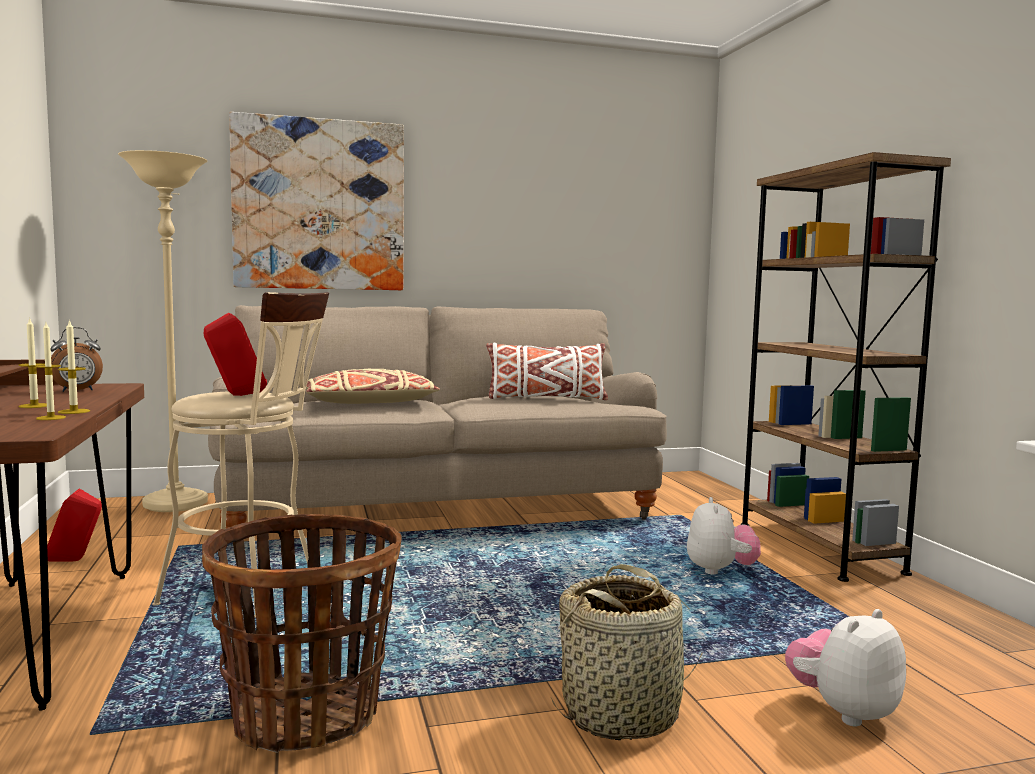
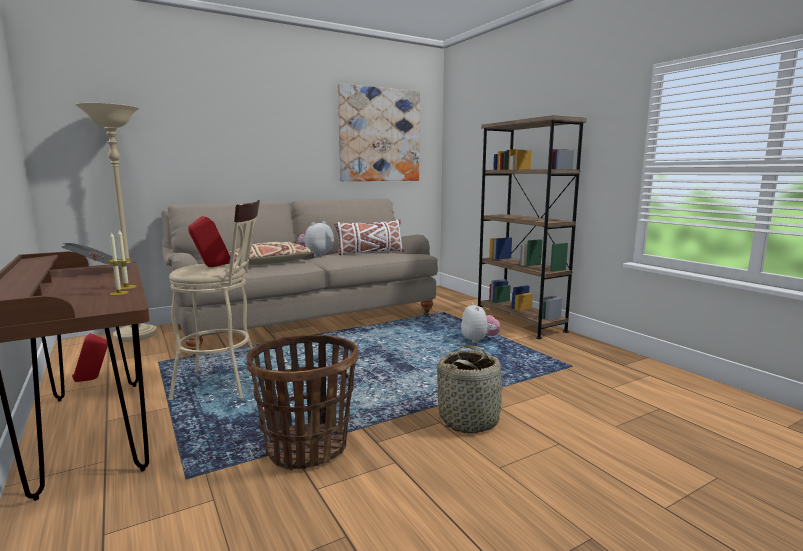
camera: 15 degrees left, 5 degrees up
candle [18,317,47,408] -> none
alarm clock [51,327,103,392] -> newspaper [62,243,133,267]
picture [229,112,404,290] -> picture moved to [338,84,420,181]
plush toy [785,609,906,727] -> plush toy moved to [298,221,334,257]

